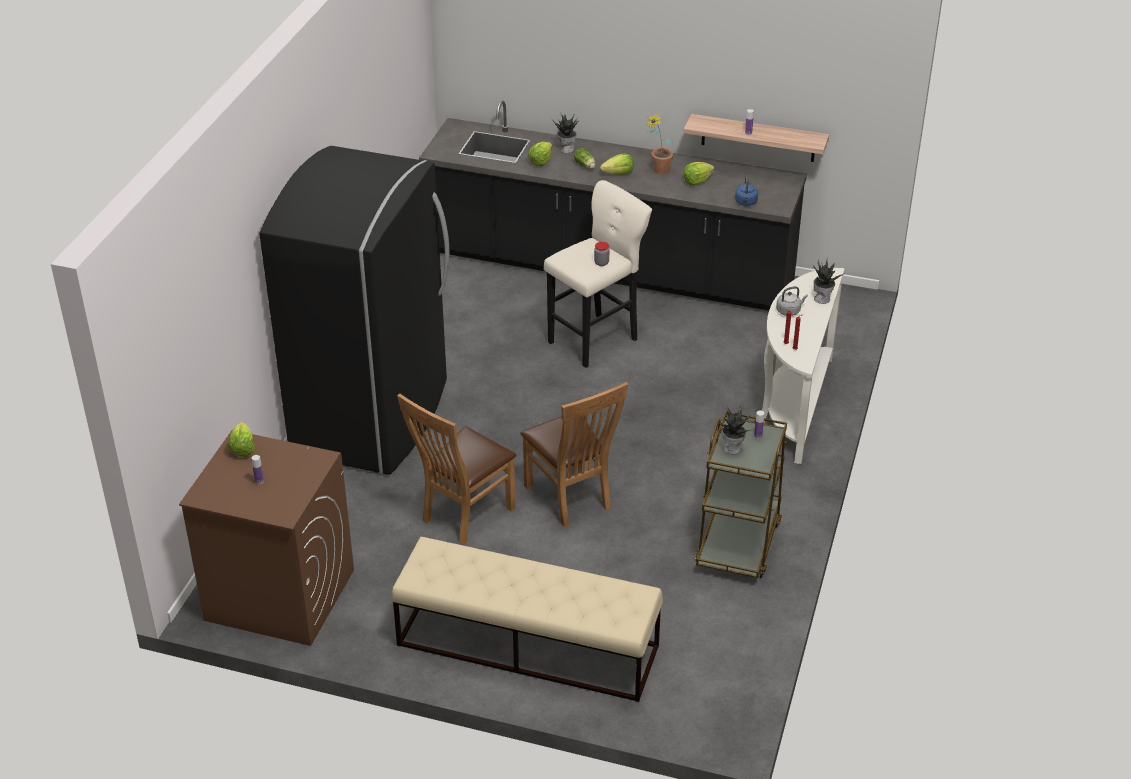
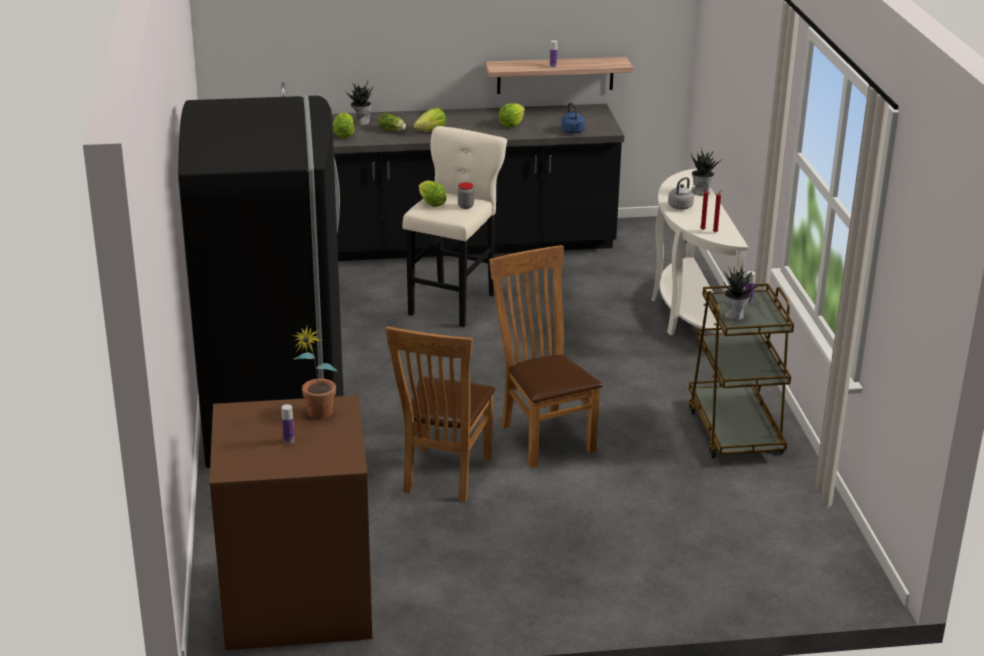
camera: 25 degrees left, 10 degrees down
lettuce [228,422,255,457] -> lettuce moved to [419,181,446,207]
beige bench [391,537,663,702] -> none
brown chair [520,382,628,527] -> brown chair turned 150 degrees counterclockwise [489,245,603,468]
potted plant [646,113,673,174] -> potted plant moved to [291,324,337,419]

